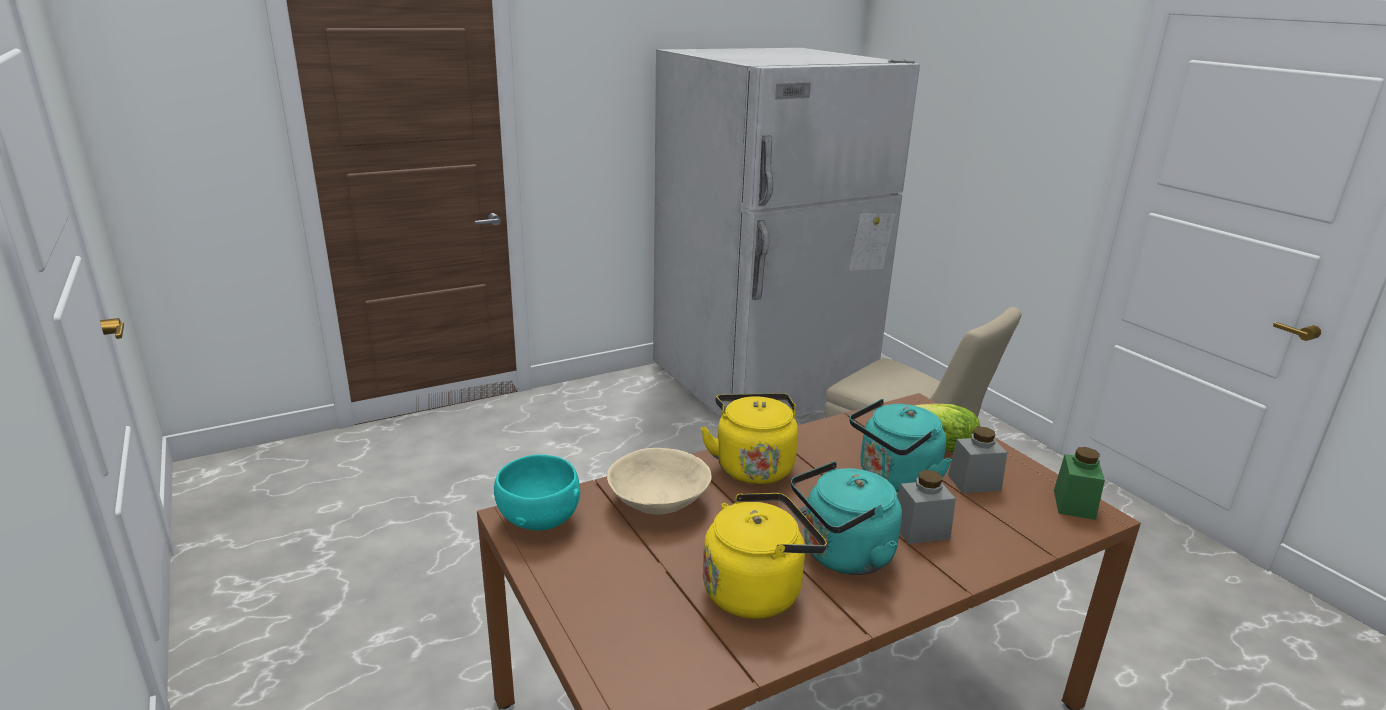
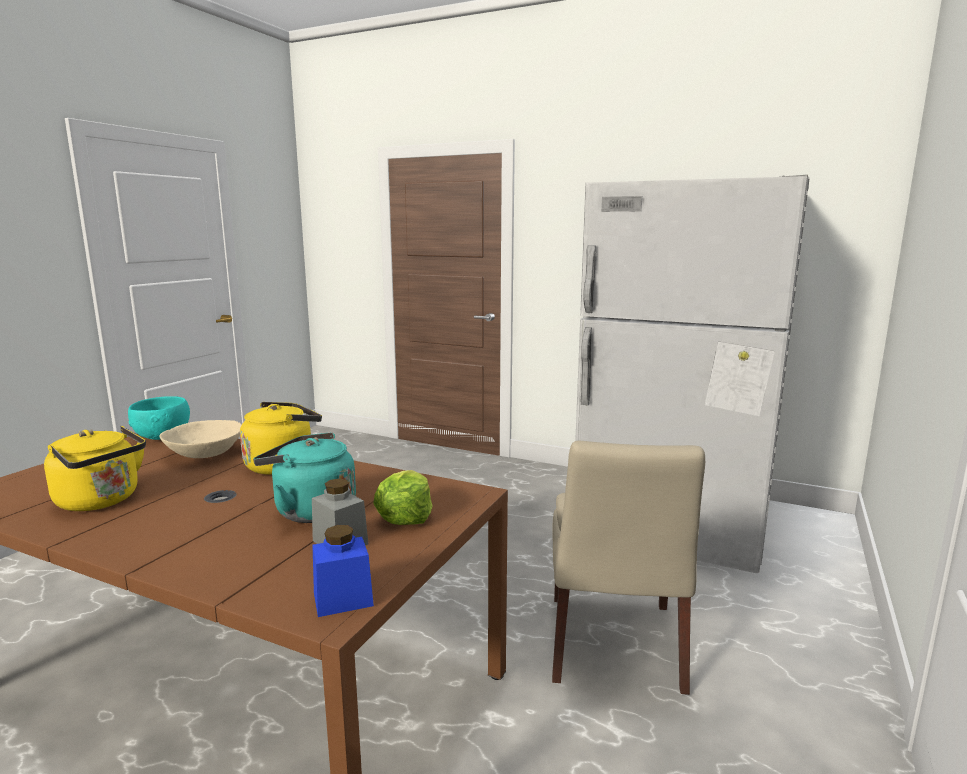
camera: 55 degrees right, 10 degrees down
turquoise kettle [791,462,902,575] -> none
grey jar [898,470,956,544] -> none
green jar [1054,447,1105,520] -> blue jar [312,525,374,617]

